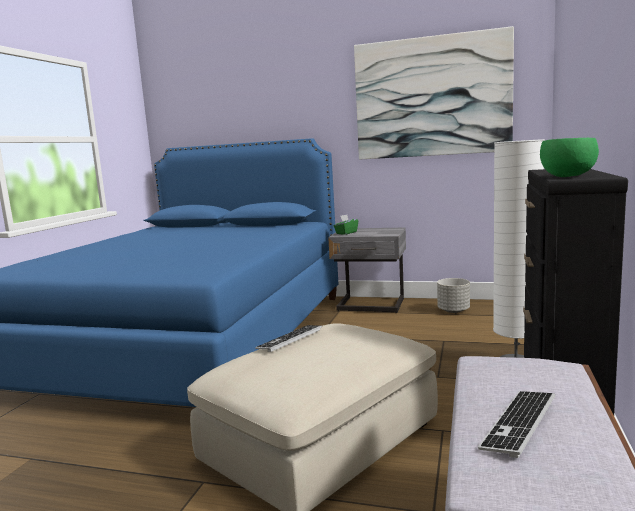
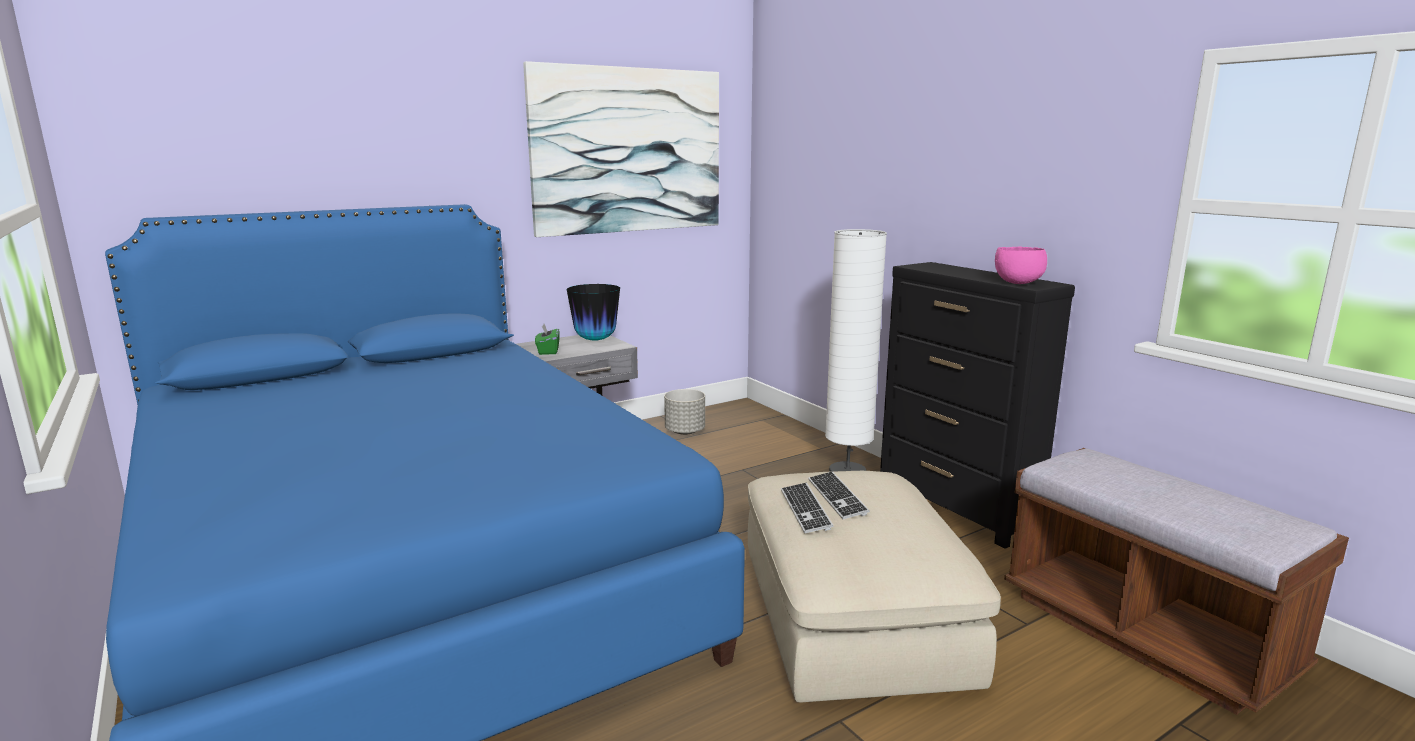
camera: 50 degrees left, 5 degrees up
keyboard [478,391,555,458] -> keyboard moved to [808,471,870,519]
green bowl [540,138,599,177] -> pink bowl [995,247,1047,284]
none -> vase [567,284,620,341]

